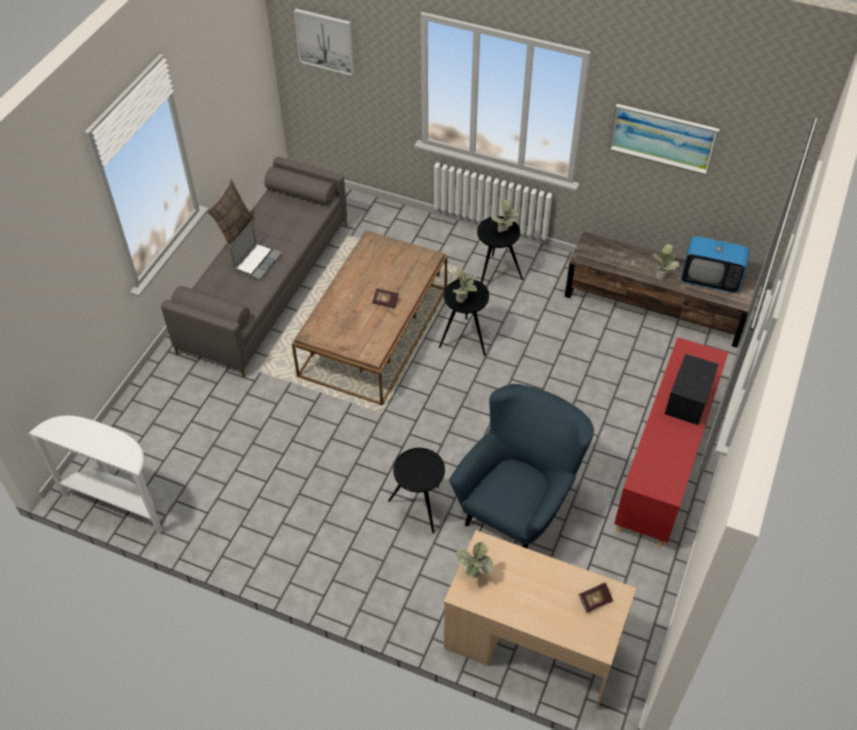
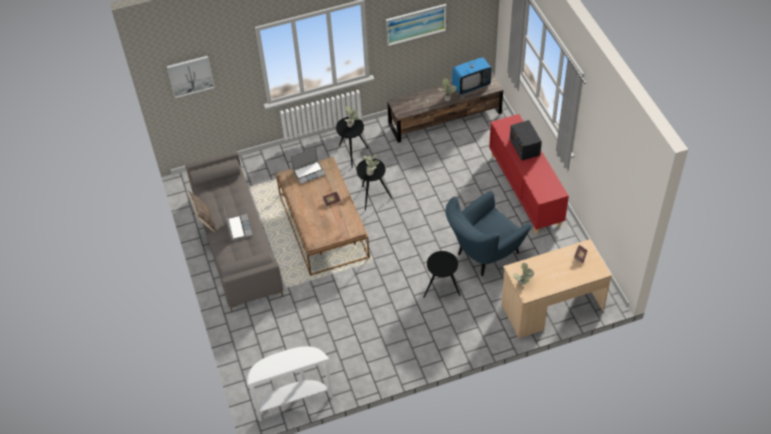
camera: 40 degrees left, 0 degrees up
blue armchair [449,384,594,549] -> blue armchair turned 120 degrees counterclockwise [446,191,532,276]
none -> laptop [291,147,326,184]

